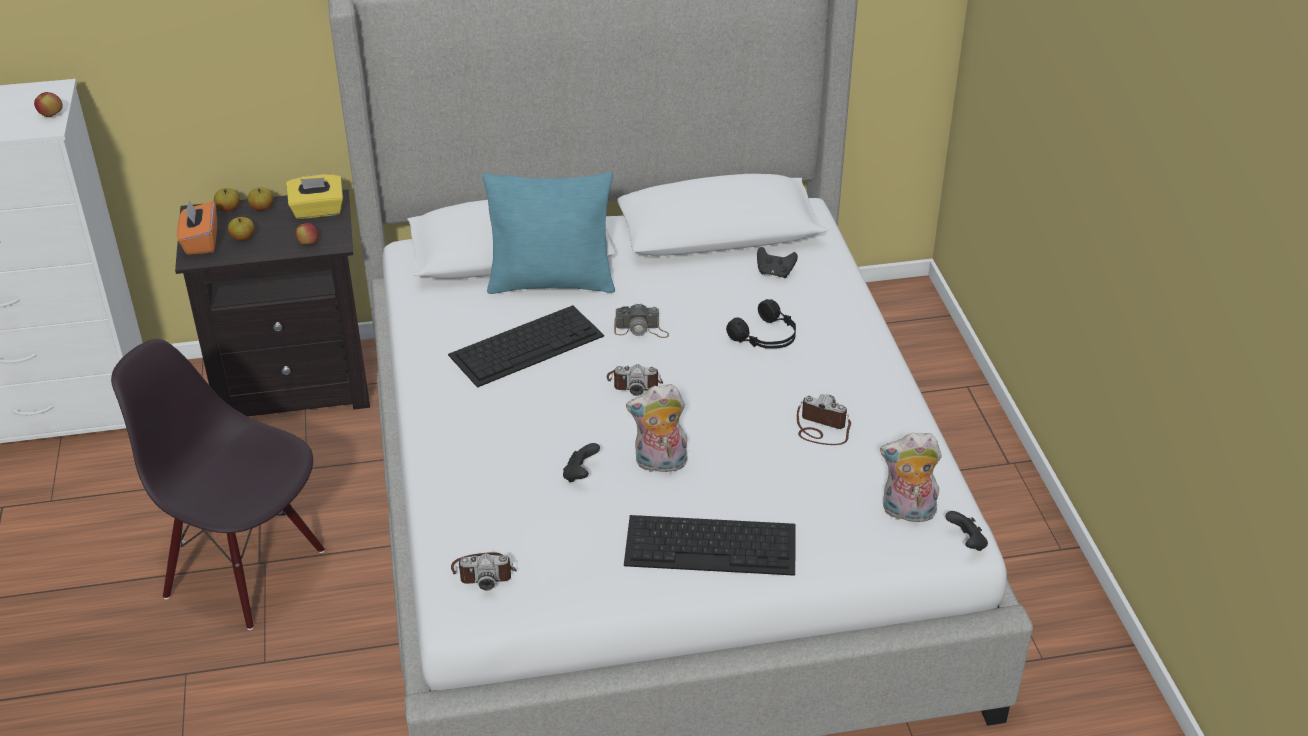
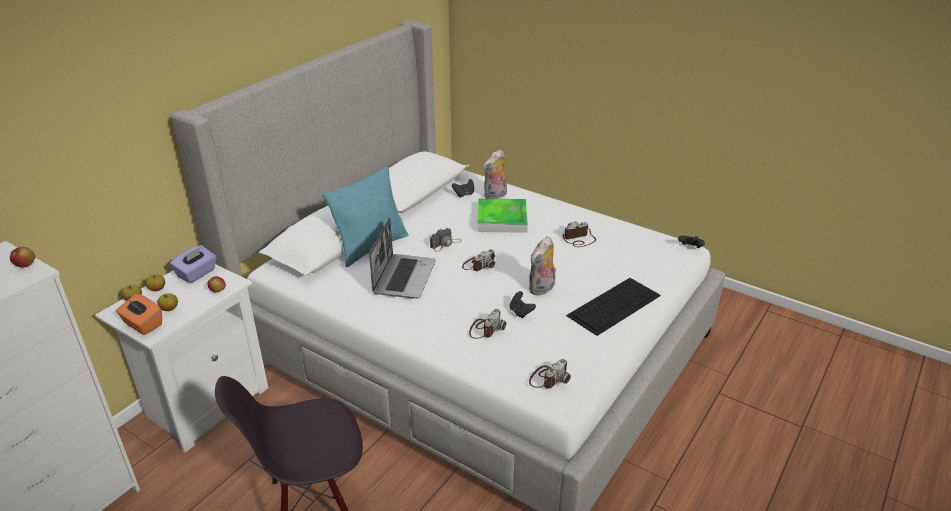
camera: 45 degrees left, 5 degrees down
black nightstand [175,189,370,417] -> white nightstand [95,264,268,453]
yellow tissue box [286,174,343,219] -> purple tissue box [170,245,217,283]
keyboard [448,305,604,388] -> laptop [369,218,436,299]
black headphones [726,299,796,349] -> tray [477,199,528,233]
plush toy [880,433,942,523] -> plush toy moved to [483,150,507,199]
none -> camera [469,309,506,339]

